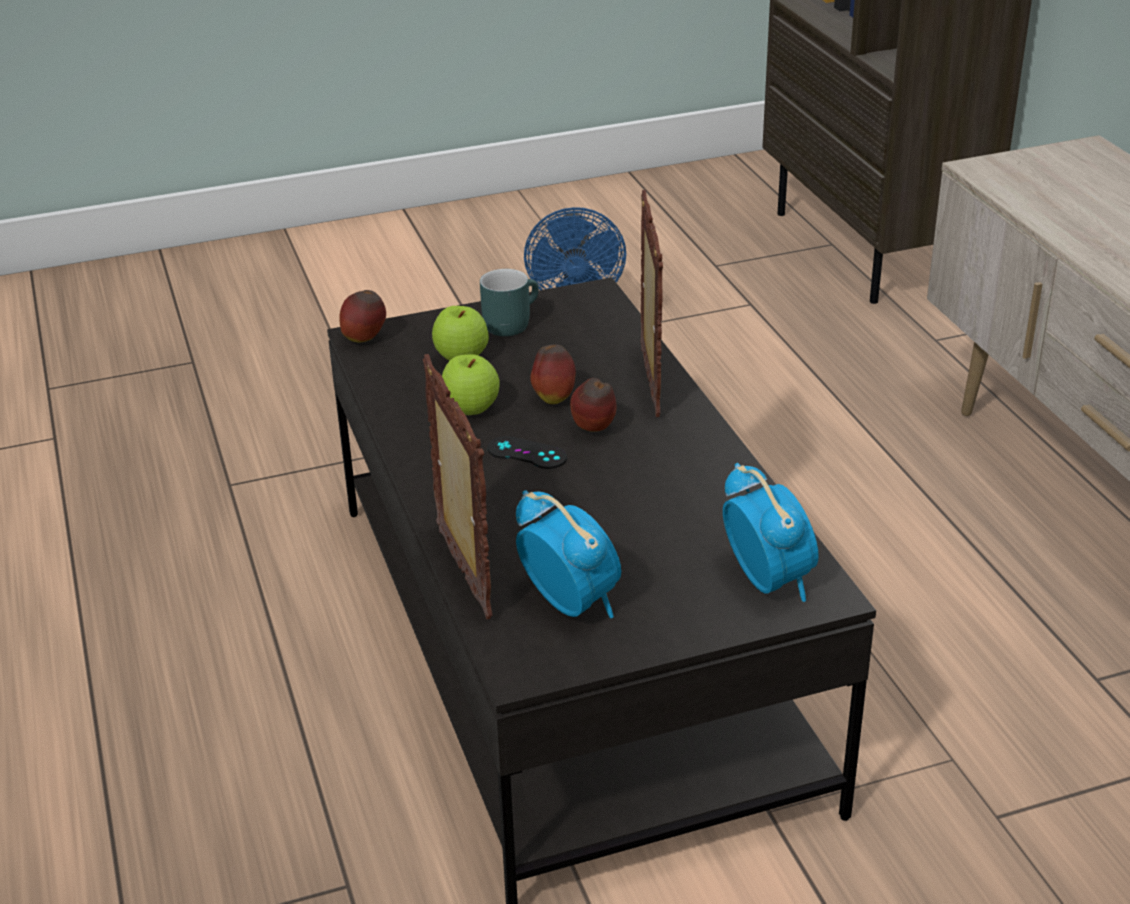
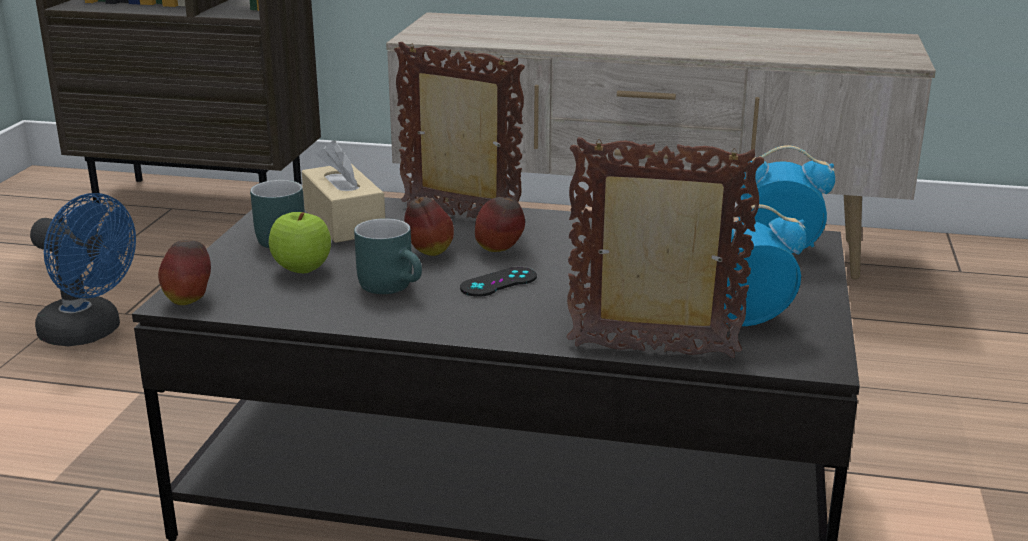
camera: 60 degrees left, 10 degrees down
apple [442,354,500,415] -> turquoise mug [354,218,422,294]
none -> beige tissue box [302,140,385,243]

